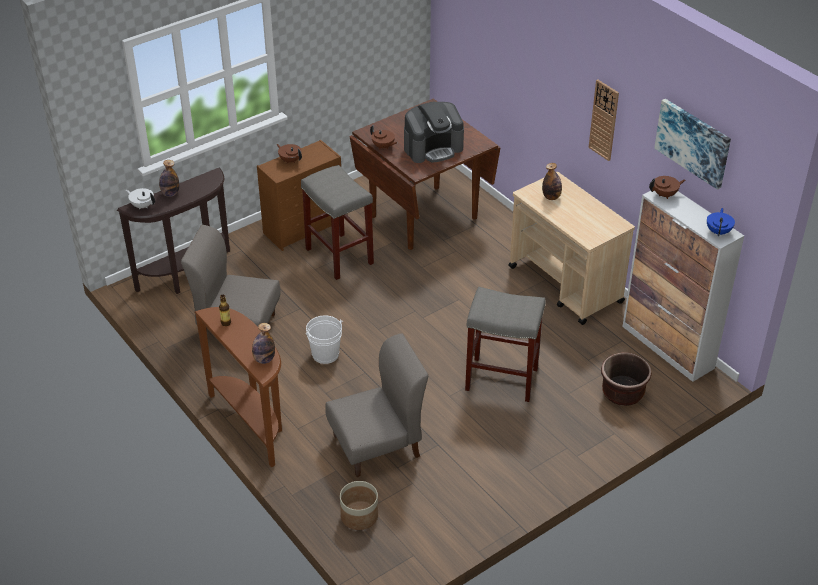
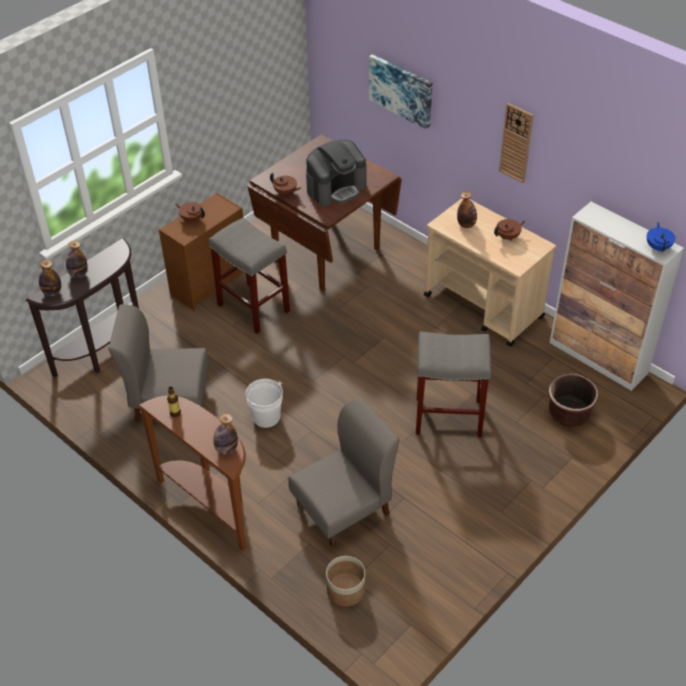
camera: 10 degrees left, 5 degrees up
white teapot [126,188,155,209] -> bottle [39,259,61,296]
brown teapot [649,176,685,199] -> brown teapot moved to [494,219,525,241]
picture [654,99,731,190] -> picture moved to [369,54,432,129]

